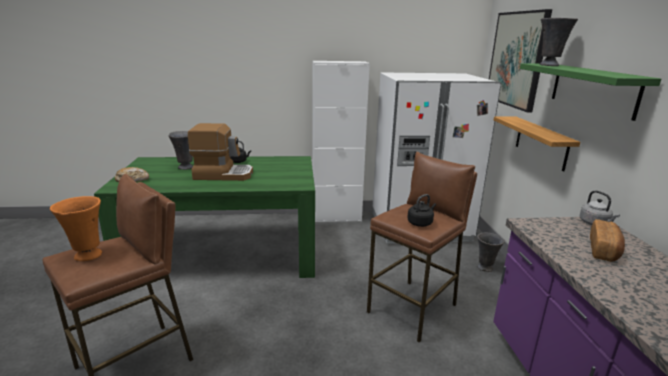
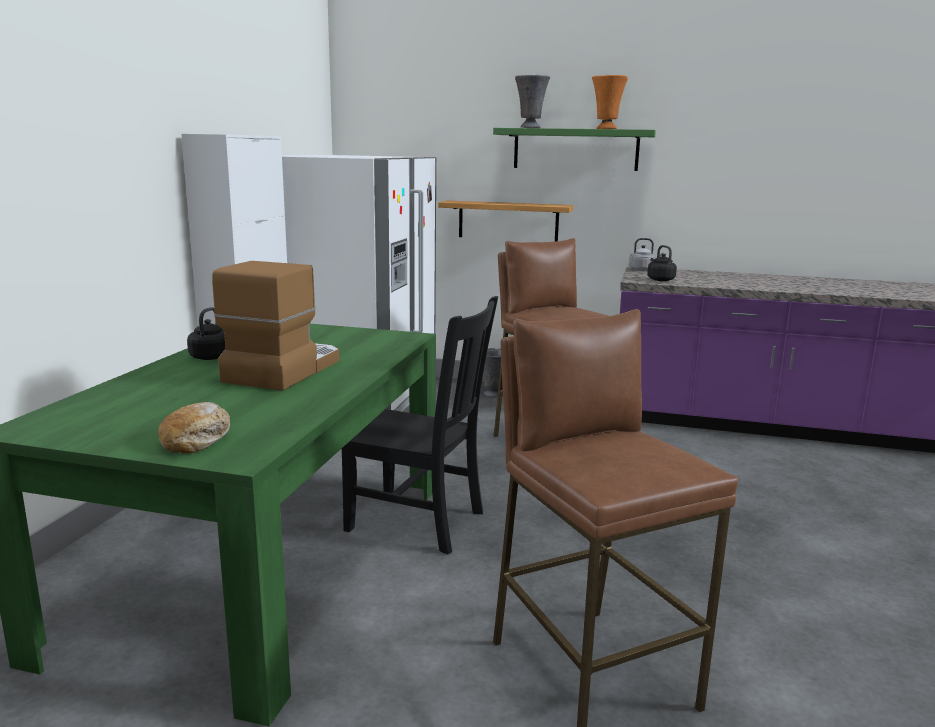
camera: 70 degrees left, 5 degrees down
orange vase [50,196,102,261] -> orange vase moved to [592,75,628,129]
grey vase [169,131,193,170] -> none
black kettle [407,194,436,227] -> black kettle moved to [647,245,677,281]
picture [489,9,552,112] -> none
bread [590,219,625,262] -> none
none -> black chair [342,296,498,554]

